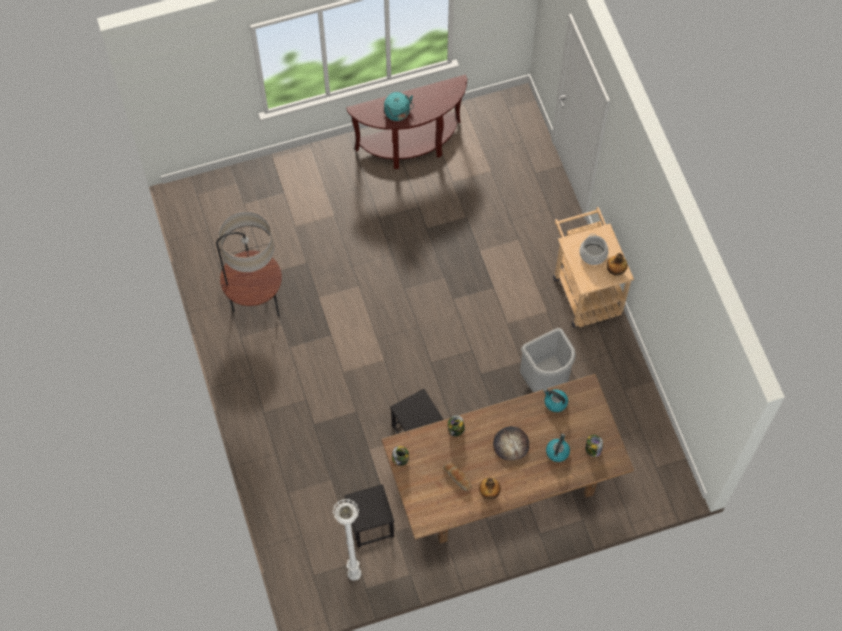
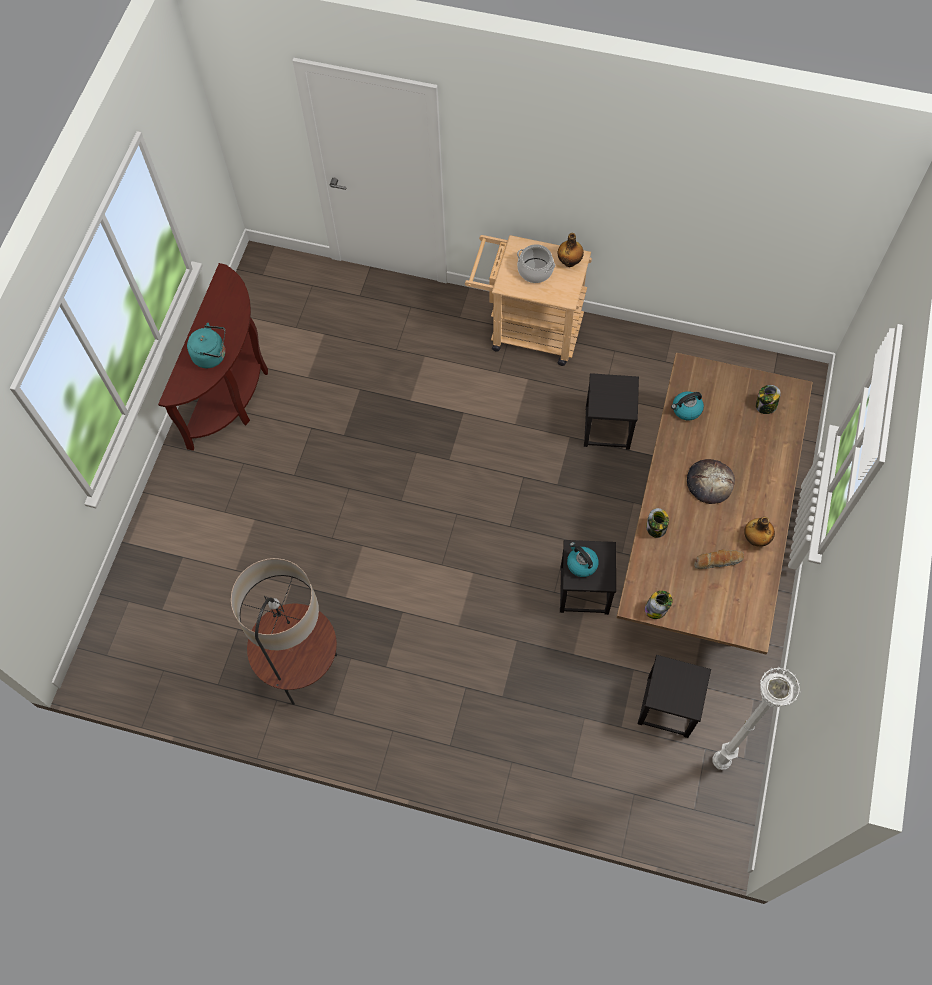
camera: 55 degrees left, 0 degrees up
grey trash can [520,328,576,392] -> black stool [584,373,639,450]
kettle [546,434,570,462] -> kettle moved to [567,542,599,577]

